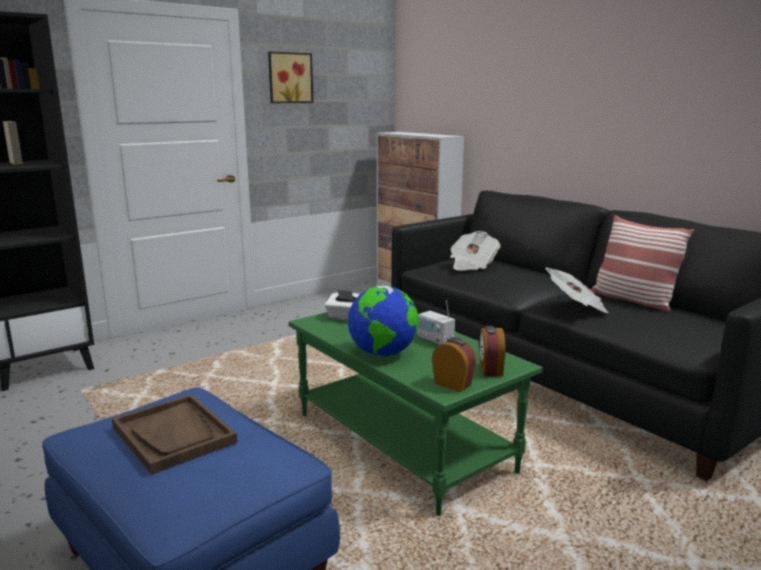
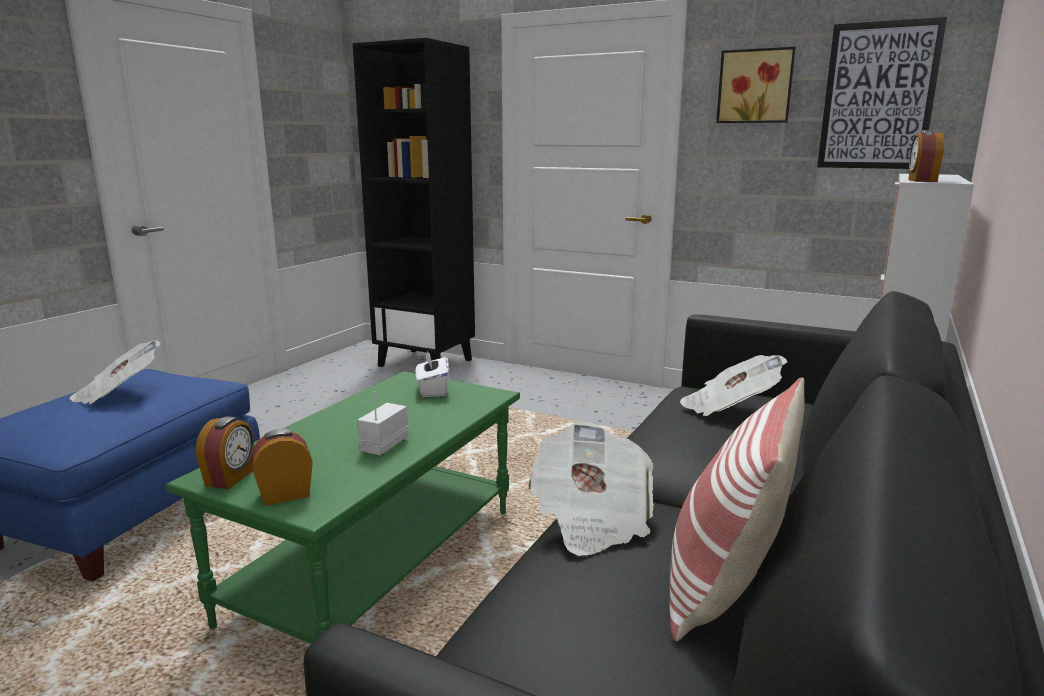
camera: 65 degrees right, 0 degrees up
brown tray [112,394,238,475] -> newspaper [70,340,161,404]
globe [348,286,419,357] -> none
none -> picture [817,17,947,169]
none -> alarm clock [908,130,944,182]

